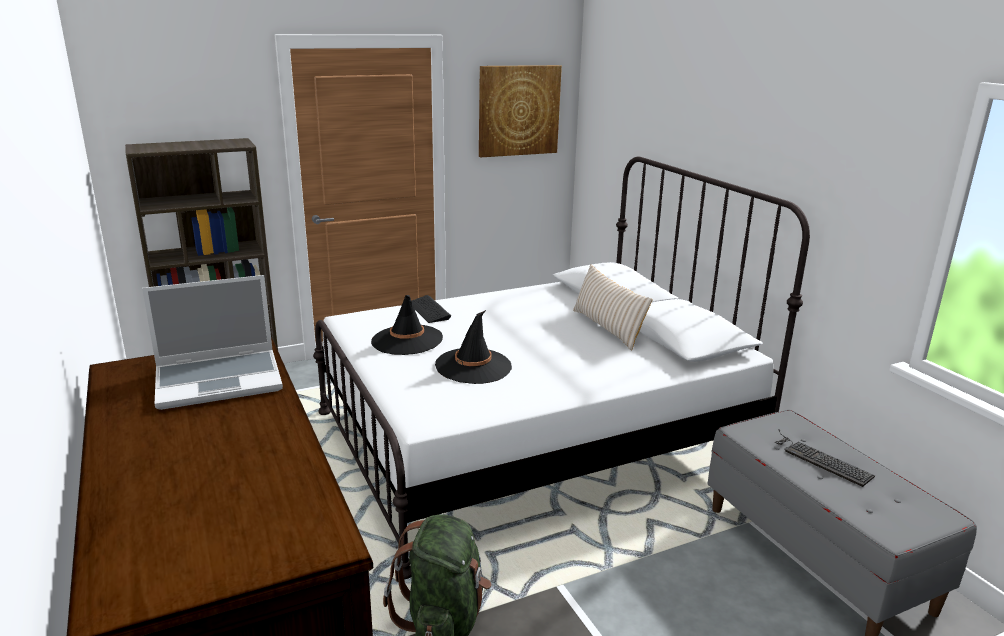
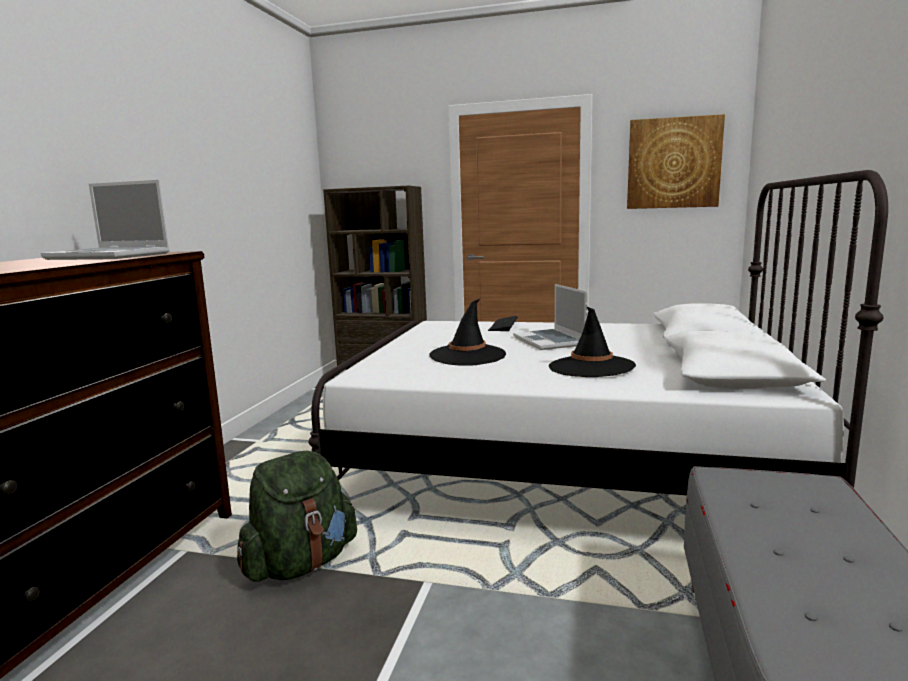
camera: 40 degrees right, 10 degrees down
black hat [371,295,443,355] -> black hat moved to [549,307,636,377]
beige pillow [573,265,653,350] -> none
keyboard [775,429,875,487] -> none
none -> laptop [513,284,587,350]

